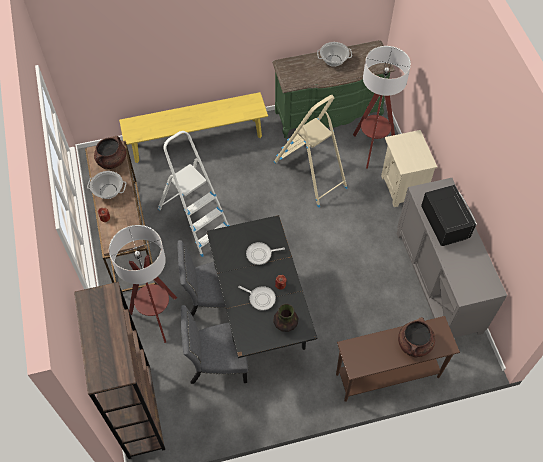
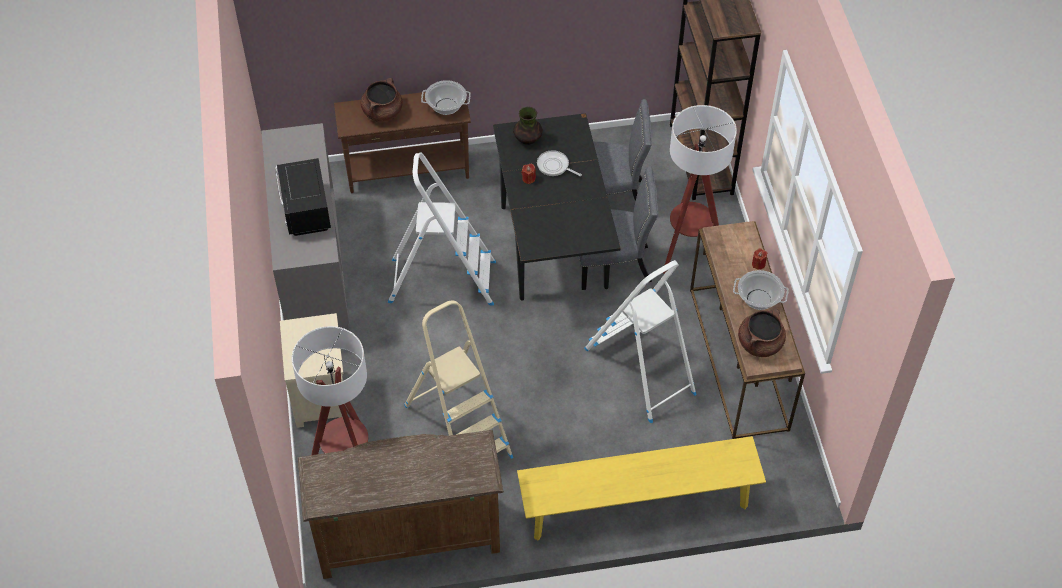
camera: 175 degrees left, 5 degrees down
frying pan [246,242,285,265] -> none
cooking pot [317,42,352,67] -> cooking pot moved to [421,80,471,115]
none -> white step ladder [388,152,496,305]

